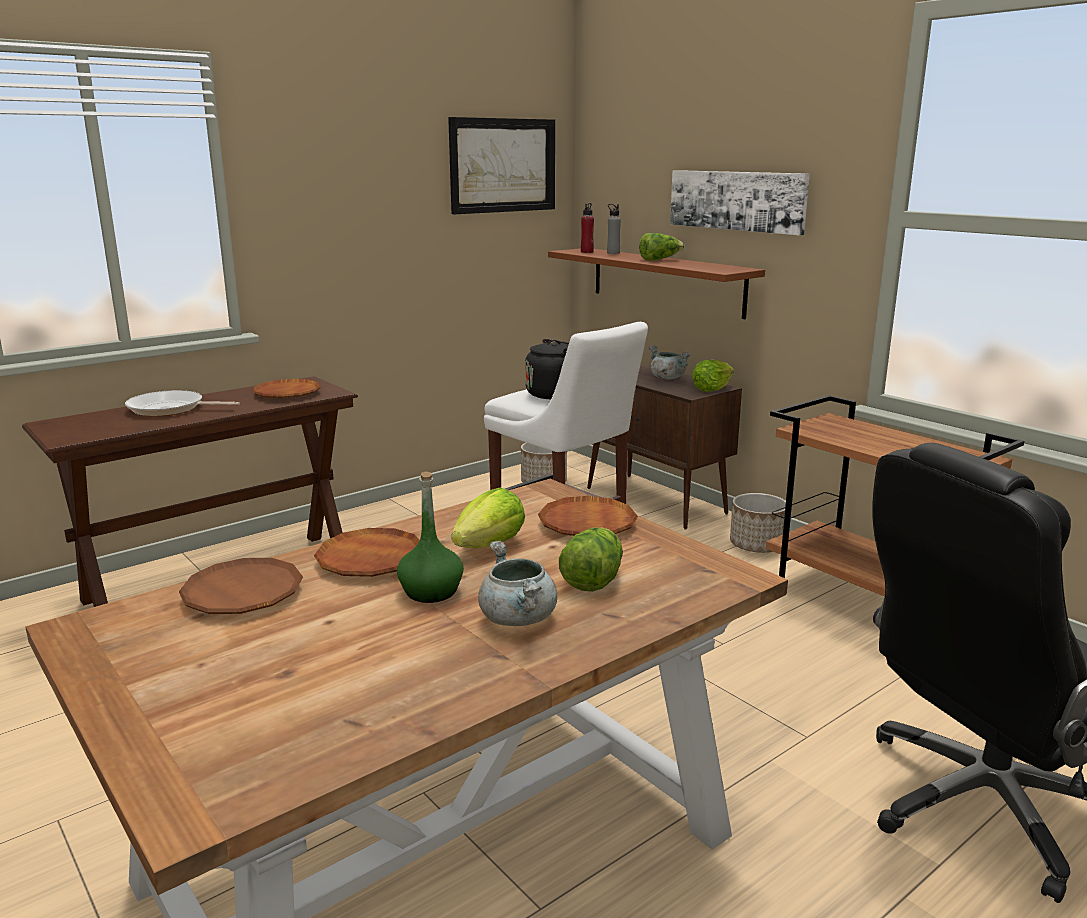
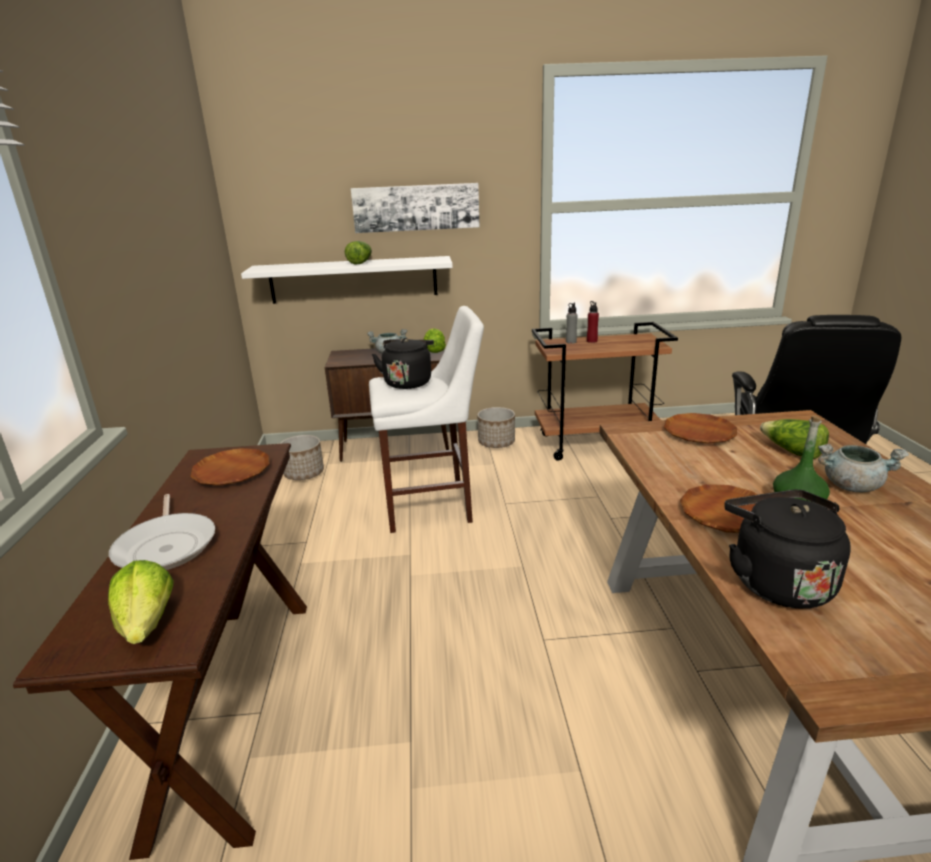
camera: 55 degrees left, 5 degrees up
frying pan [125,390,240,416] -> frying pan turned 60 degrees counterclockwise [109,494,215,570]
brown plate [179,558,303,614] -> black kettle [724,490,851,608]
picture [448,117,555,214] -> none
lettuce [452,487,525,548] -> lettuce moved to [108,560,174,644]
brown shelf [548,248,765,319] -> white shelf [241,256,453,304]
red bottle [581,203,594,253] -> red bottle moved to [587,301,599,343]
grey bottle [607,204,621,254] -> grey bottle moved to [566,302,578,344]

